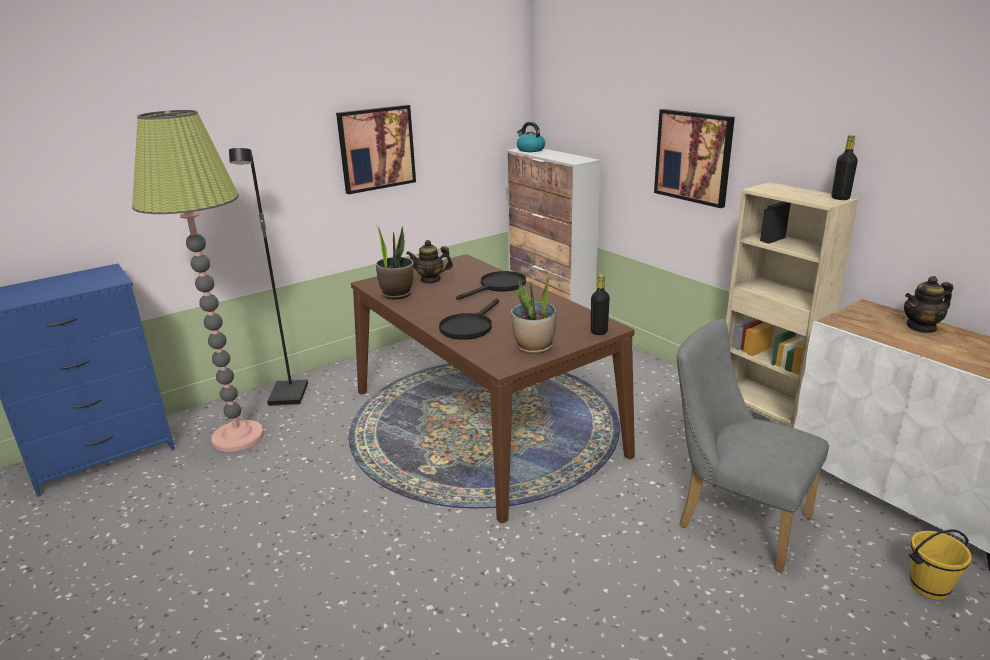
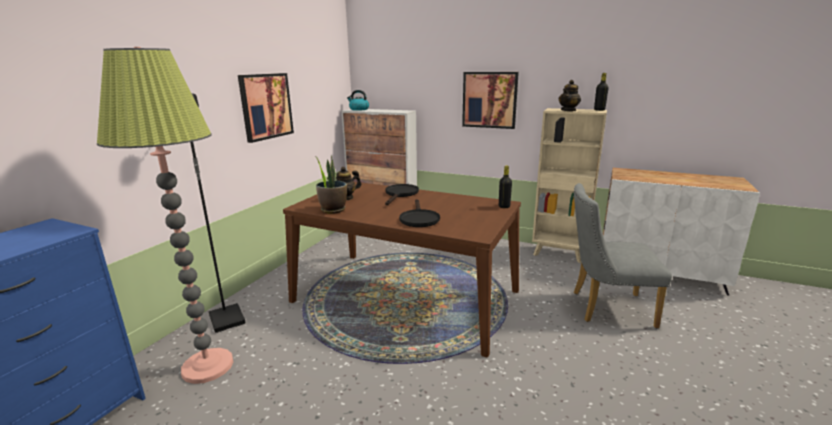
camera: 30 degrees left, 5 degrees down
potted plant [511,272,556,354] -> none
teapot [904,276,953,333] -> teapot moved to [559,80,581,112]
yellow bucket [909,529,972,600] -> none

